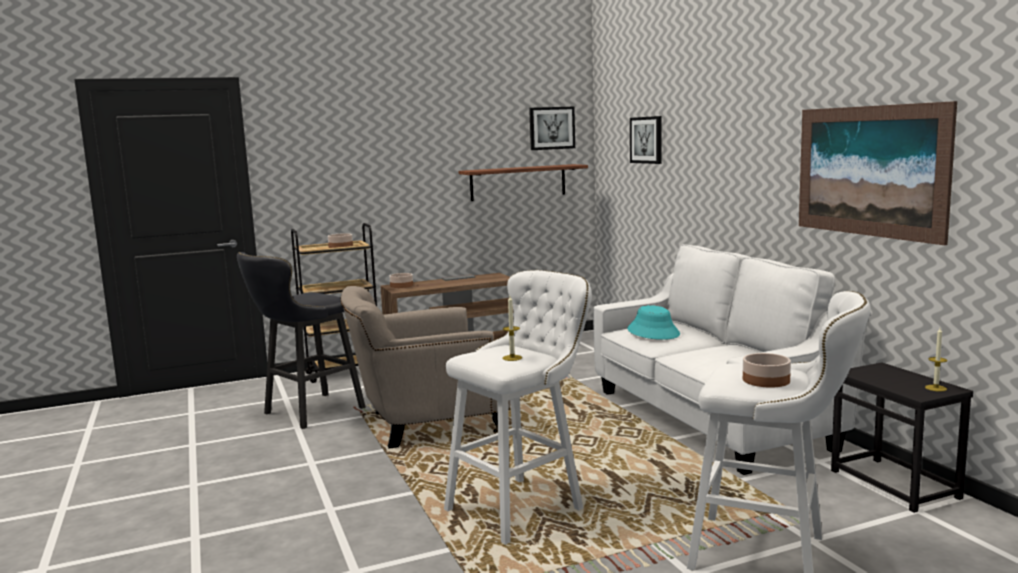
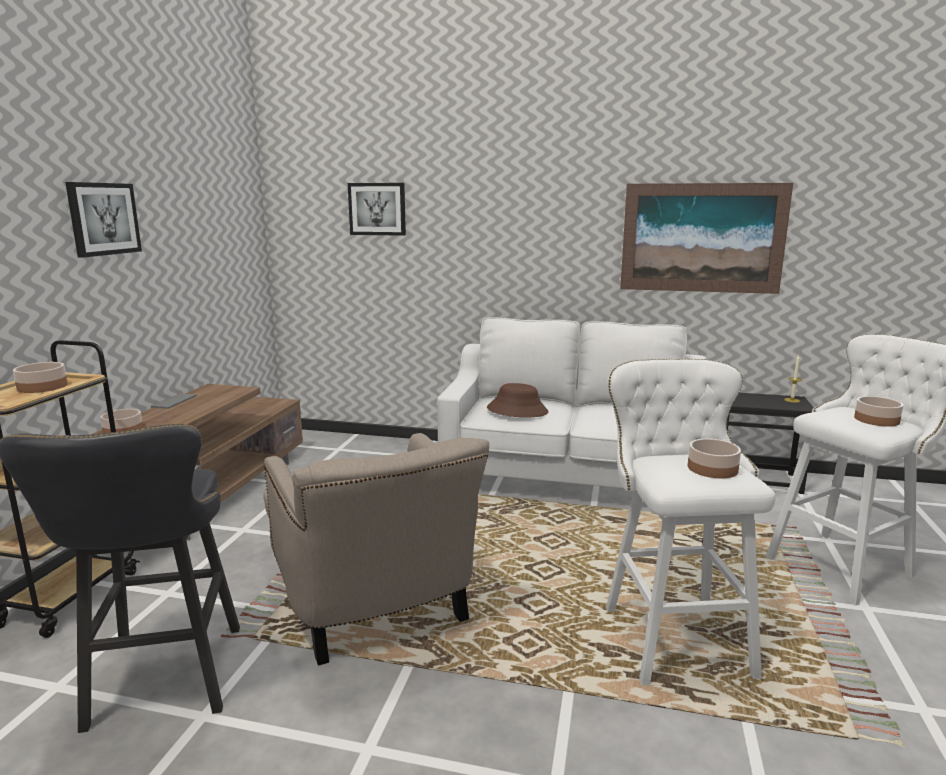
camera: 55 degrees left, 5 degrees up
beige armchair [340,286,510,449] -> beige armchair turned 45 degrees counterclockwise [264,433,489,665]
shelf [459,164,588,201] -> none
candle [503,296,522,361] -> bowl [688,439,741,478]
picture [529,107,575,150] -> picture moved to [65,182,142,258]
turquoise hat [627,305,680,340] -> brown hat [487,383,548,418]

